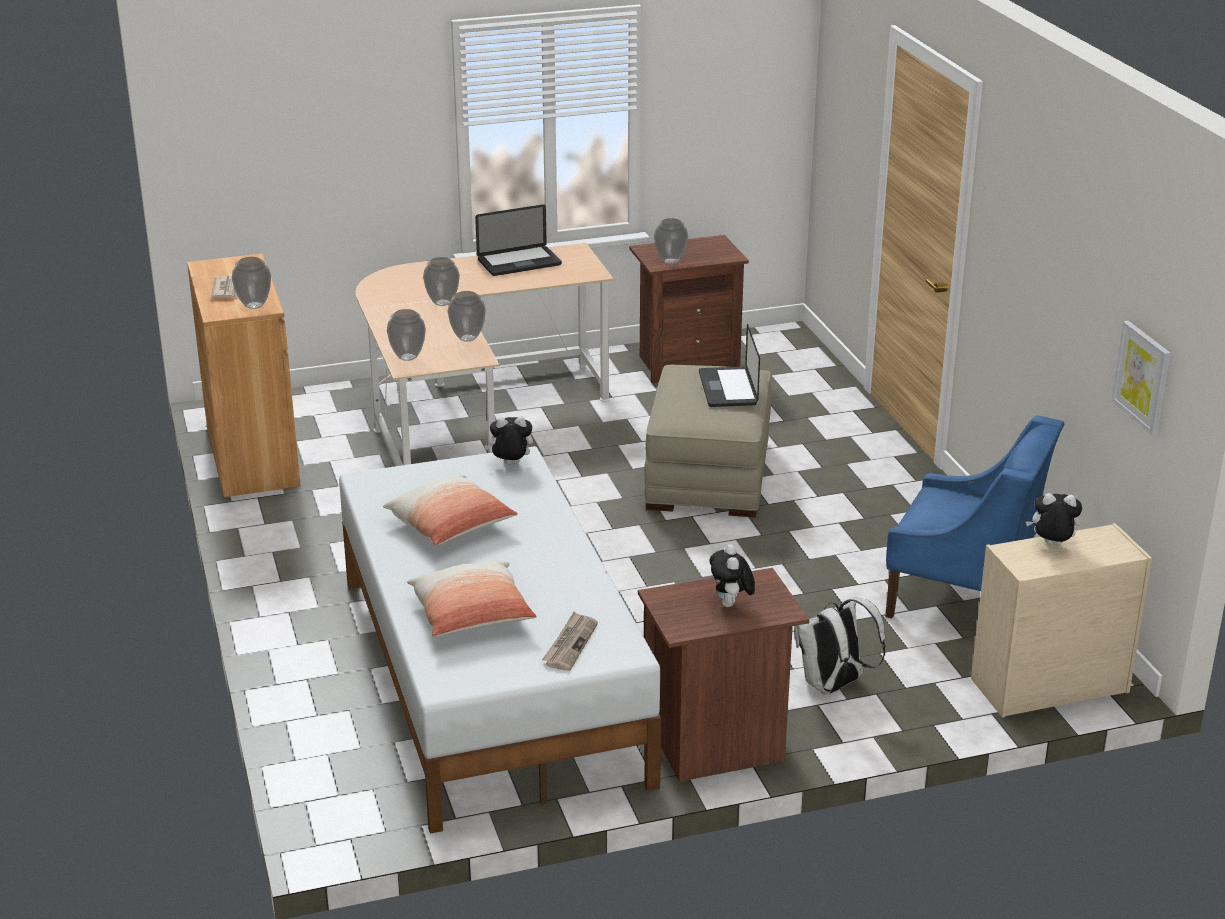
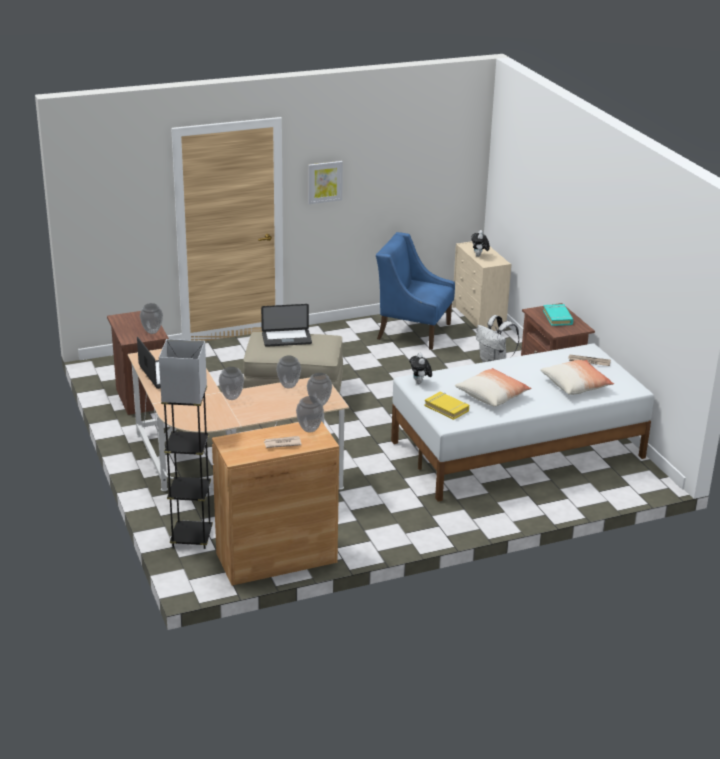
camera: 95 degrees left, 0 degrees up
plush toy [709,544,755,607] -> turquoise book [543,304,573,326]
blue armchair [885,416,1064,619] -> blue armchair turned 90 degrees counterclockwise [376,232,455,350]
picture [1111,321,1171,435] -> picture moved to [308,161,343,204]
none -> grey floor lamp [159,339,213,549]
none -> yellow book [424,392,469,420]

